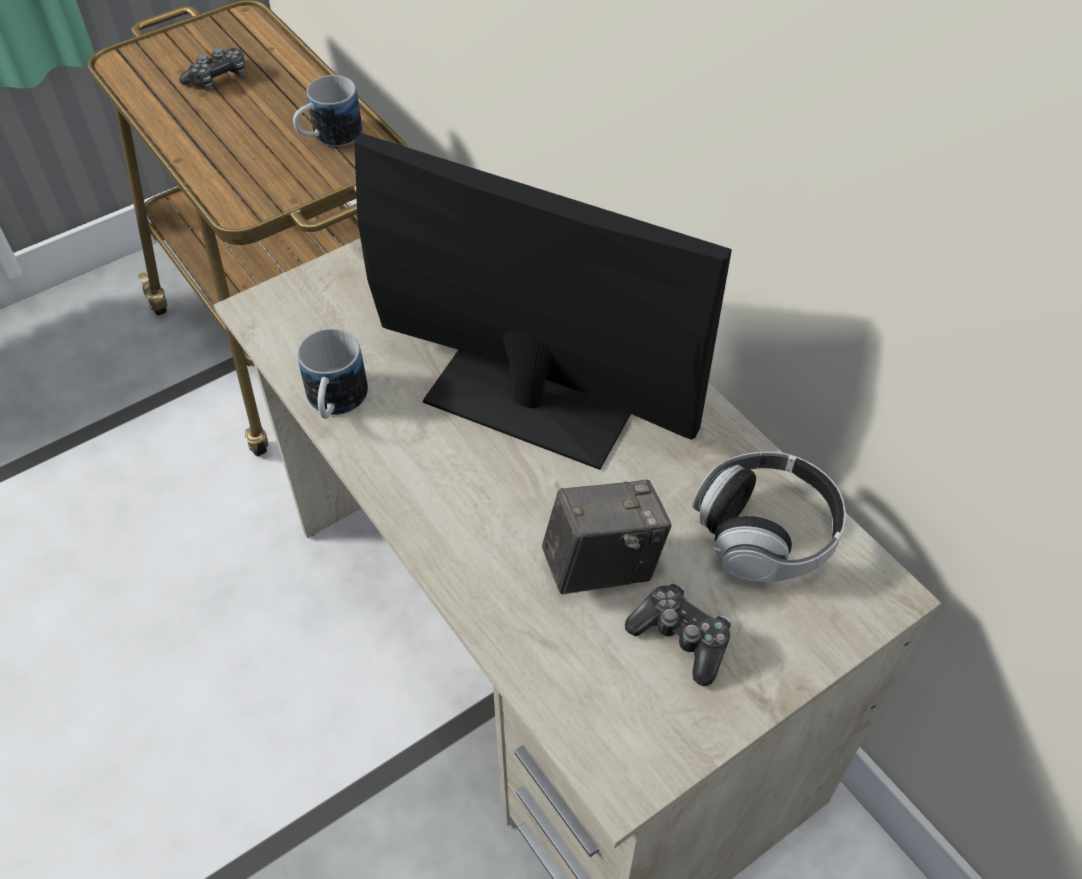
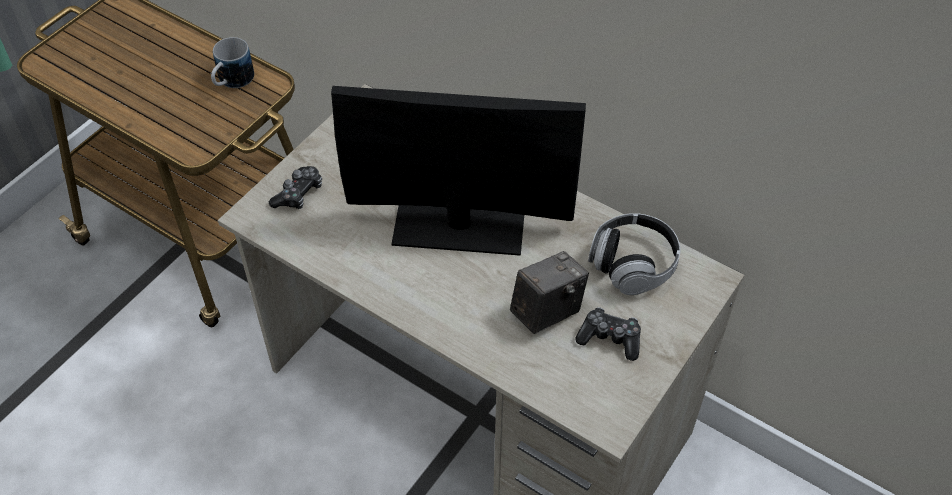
camera: 20 degrees left, 0 degrees up
game controller [179,47,245,91] -> game controller moved to [269,166,322,209]
mug [298,328,368,419] -> none

